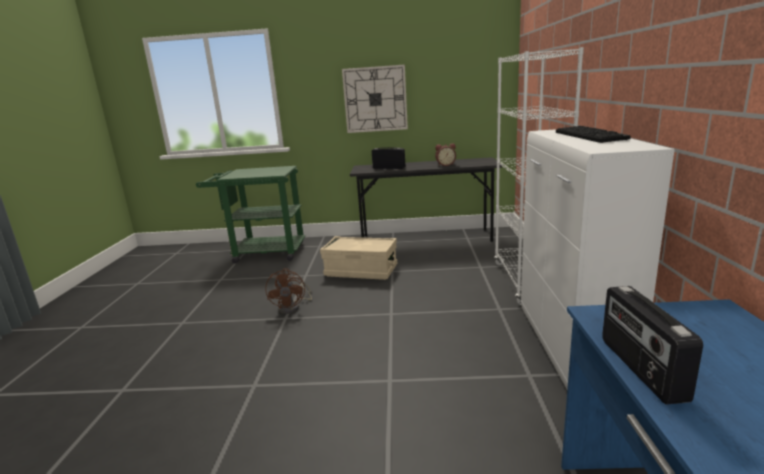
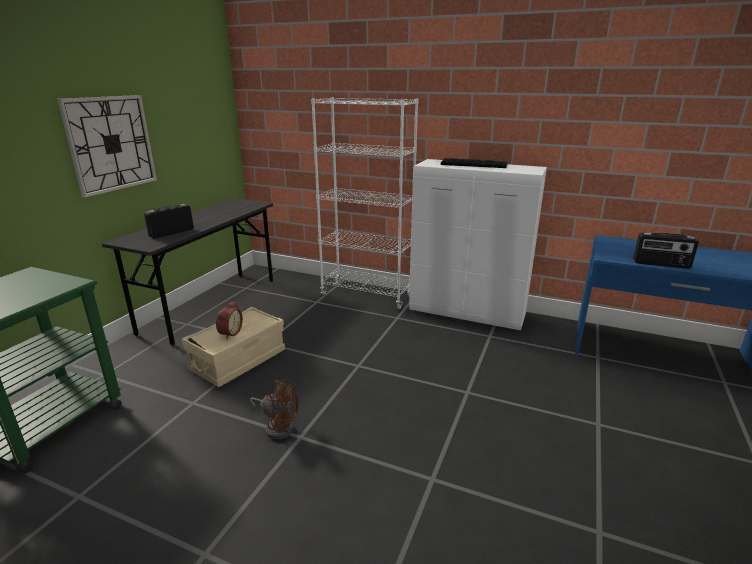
camera: 70 degrees left, 5 degrees up
alarm clock [435,143,456,166] -> alarm clock moved to [216,301,243,339]

